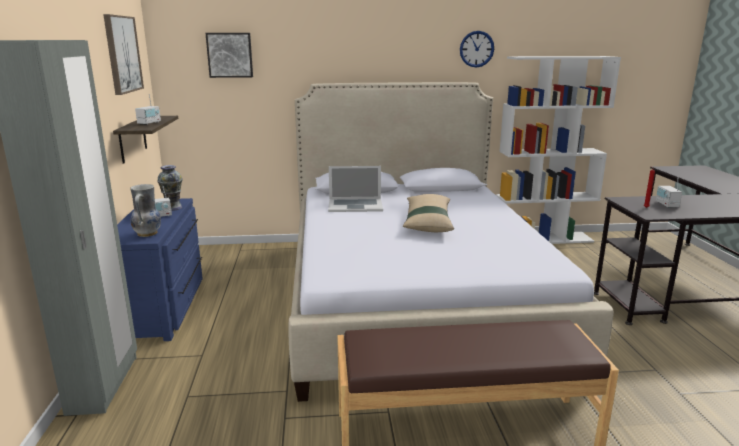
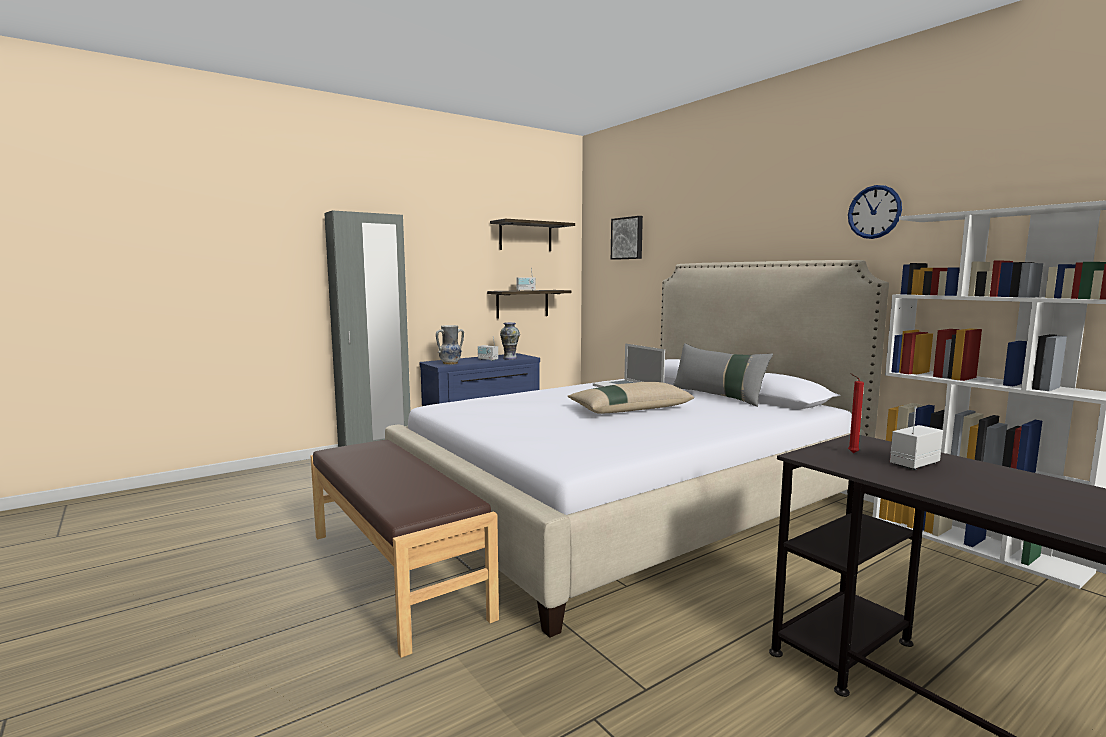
camera: 60 degrees right, 10 degrees down
picture [103,14,144,95] -> shelf [490,219,575,251]
none -> grey pillow [673,343,773,407]

